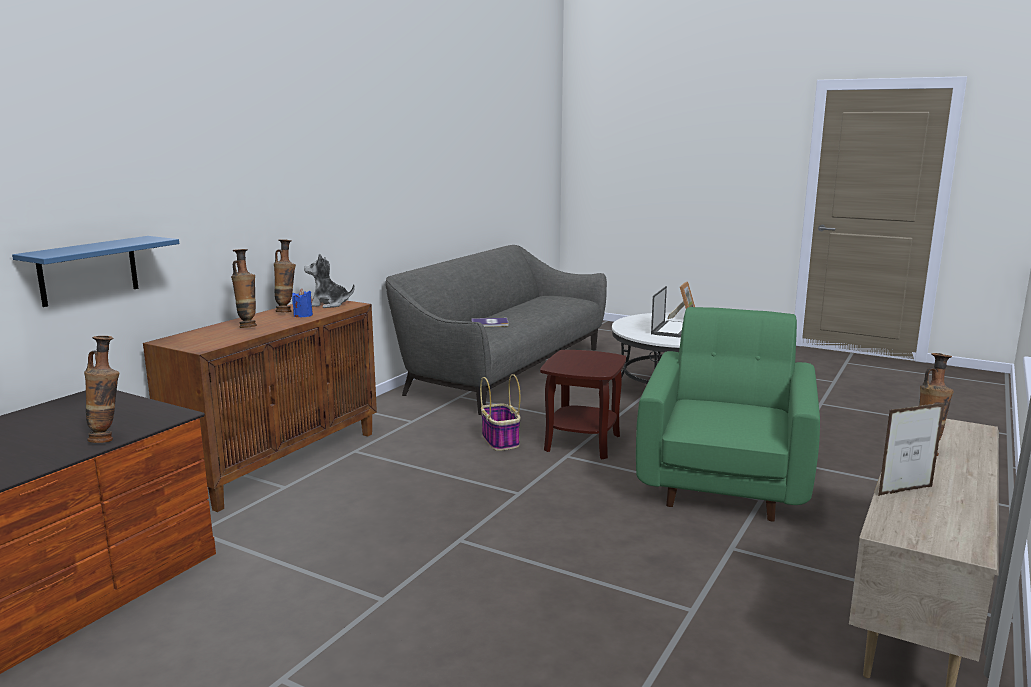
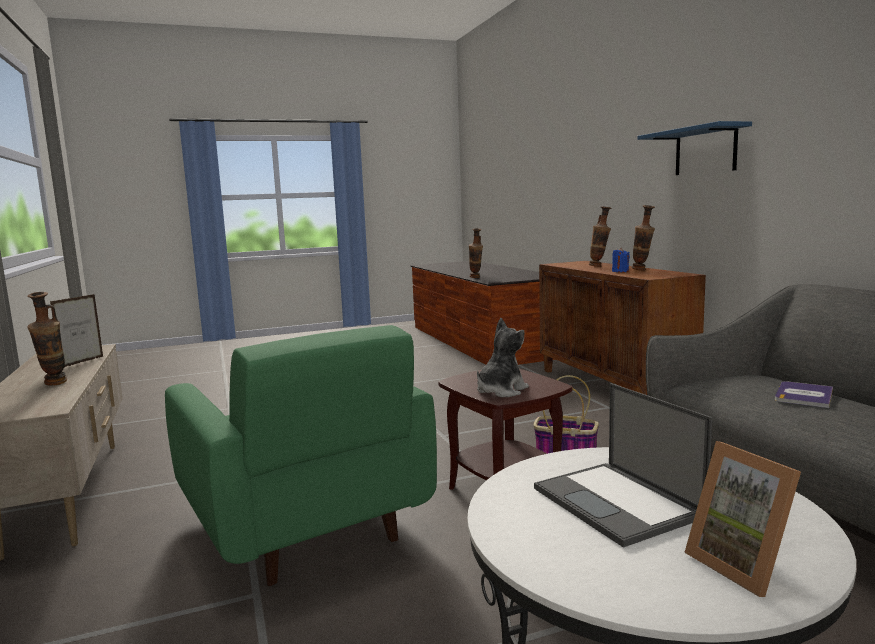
camera: 130 degrees right, 5 degrees down
blue shelf [12,236,179,307] -> blue shelf moved to [637,121,752,175]
plush toy [304,253,355,308] -> plush toy moved to [477,318,529,397]

